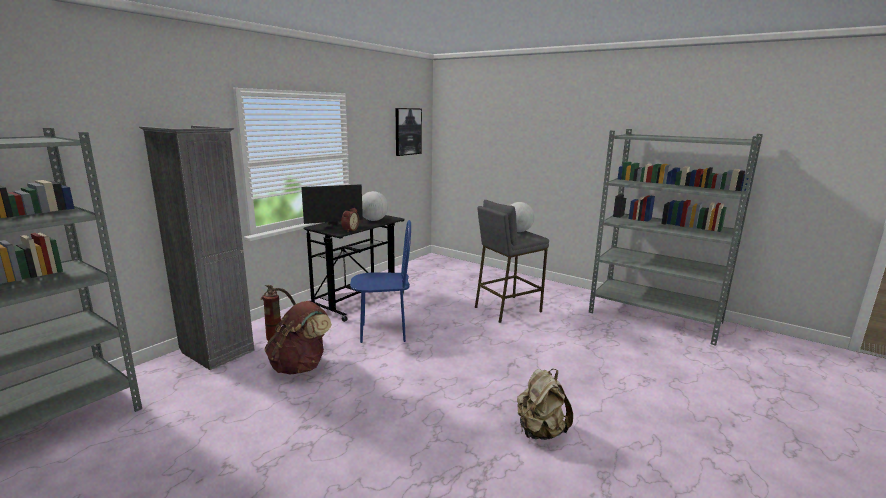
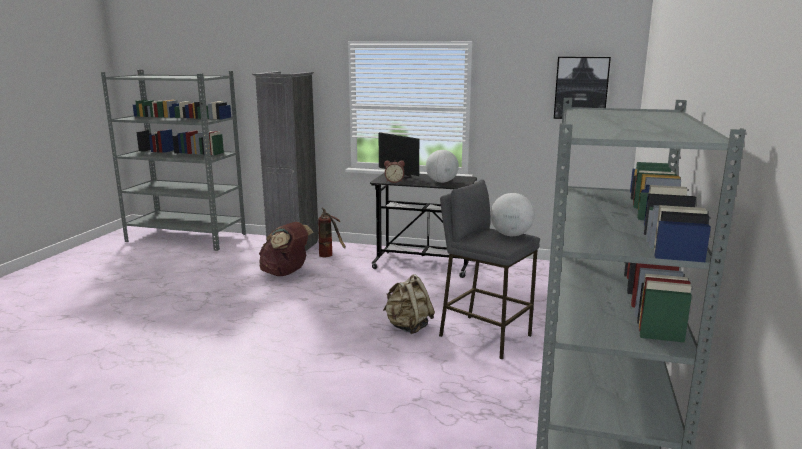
camera: 70 degrees right, 0 degrees up
blue chair [350,220,411,343] -> none
beige backpack [517,369,573,440] -> beige backpack moved to [383,274,435,334]

